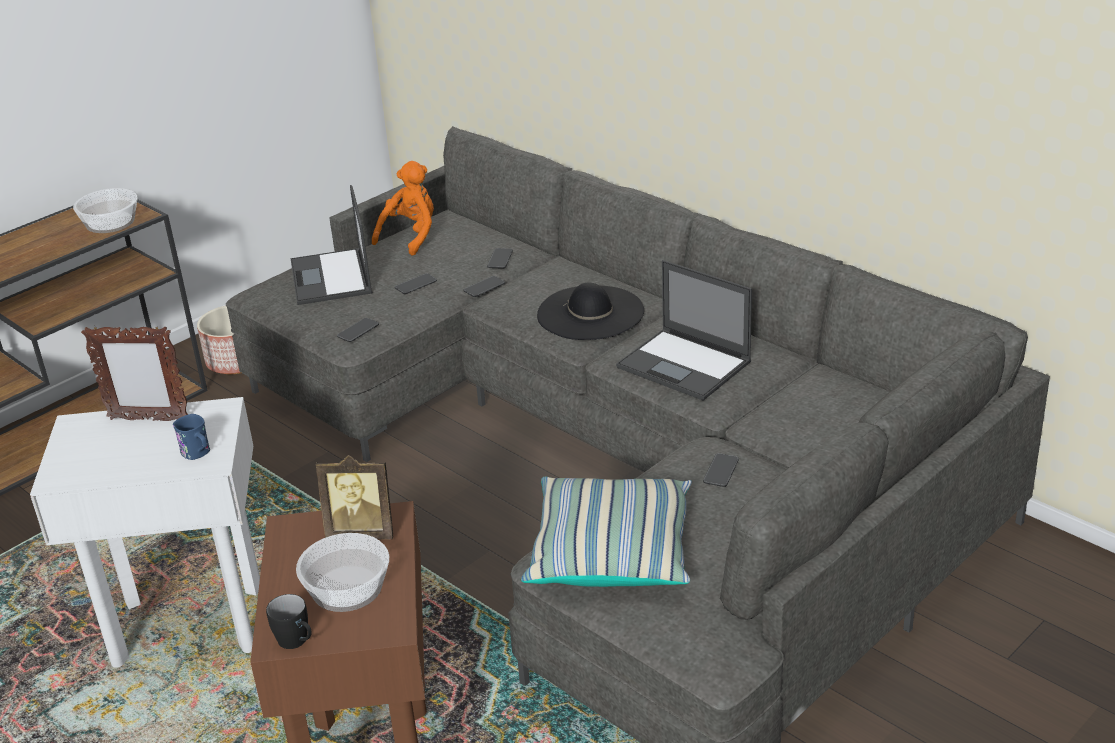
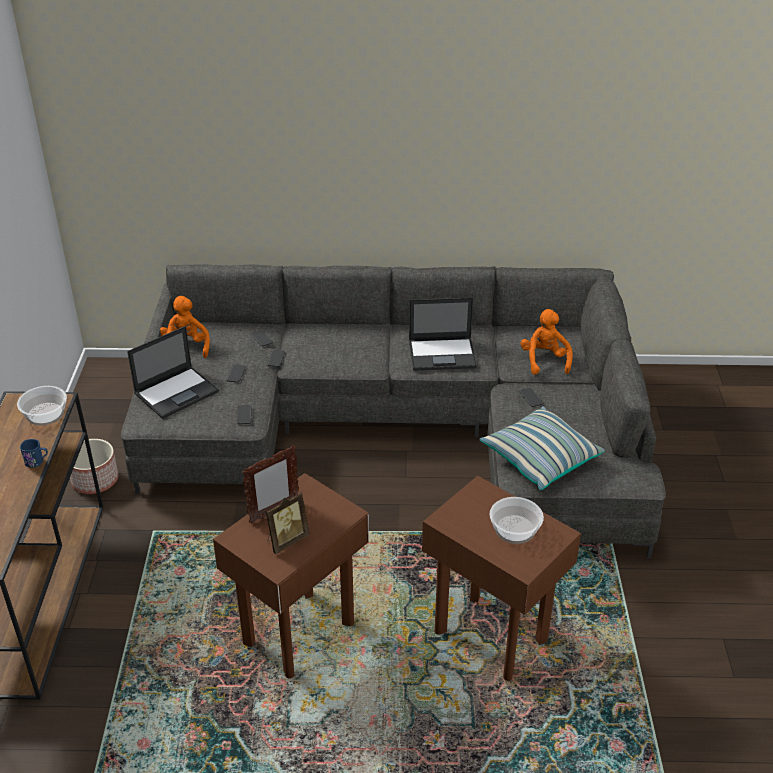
camera: 45 degrees left, 5 degrees up
white side table [30,397,260,668] -> brown side table [213,473,369,679]
blue mug [173,414,210,460] -> blue mug moved to [20,439,48,467]
black mug [266,594,312,649] -> none
laptop [290,185,372,305] -> laptop turned 75 degrees counterclockwise [127,326,219,419]
picture frame [316,455,393,540] -> picture frame moved to [266,492,309,554]
black hat [537,282,644,340] -> none
none -> orange plush toy [521,309,573,375]

